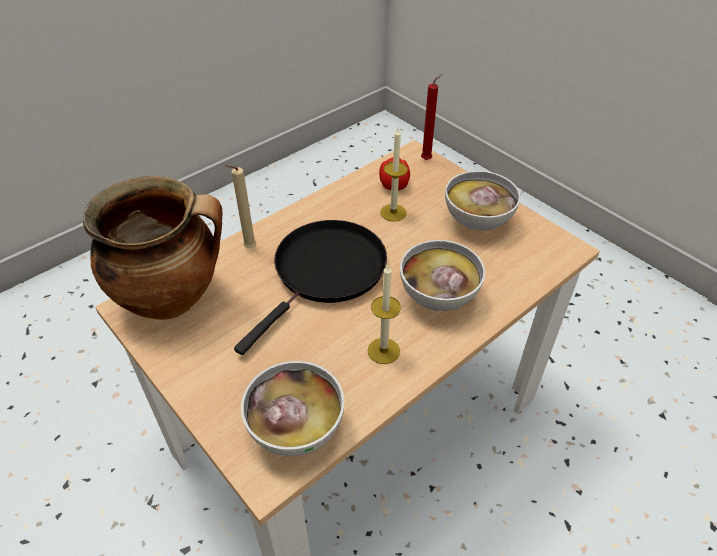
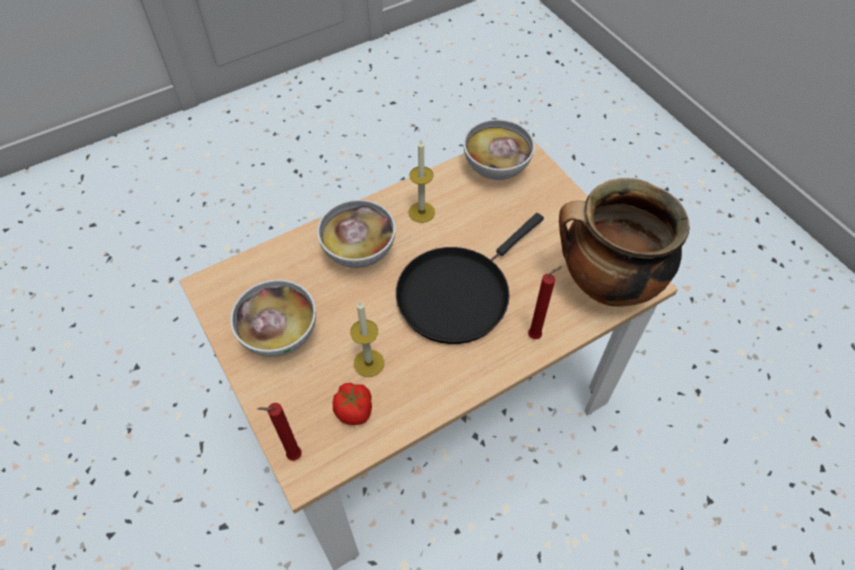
camera: 170 degrees left, 10 degrees up
beige candle [224,165,257,248] -> red candle [528,266,562,339]

